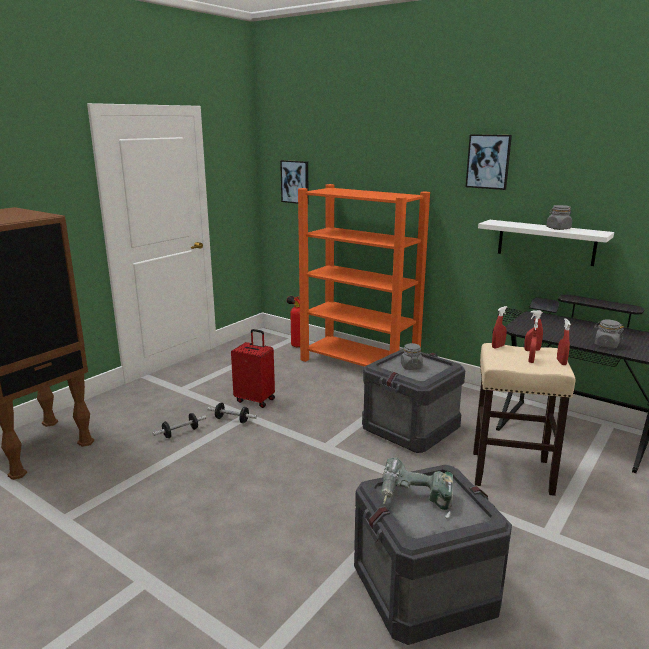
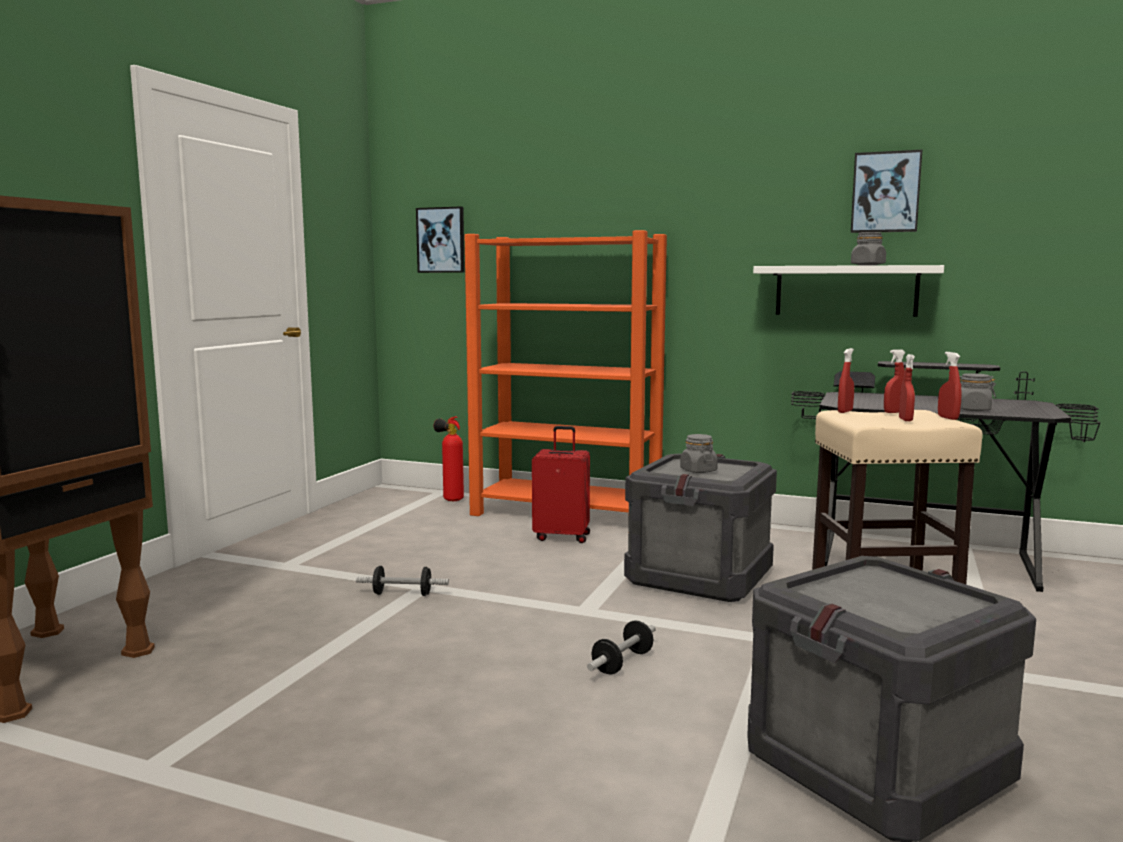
camera: 15 degrees left, 10 degrees down
dumbbell [153,413,206,438] -> dumbbell moved to [587,620,656,675]
red suitcase [231,329,275,408] -> red suitcase moved to [532,426,590,543]
power drill [381,458,453,519] -> none
picture [466,134,512,190] -> picture moved to [851,150,922,233]

